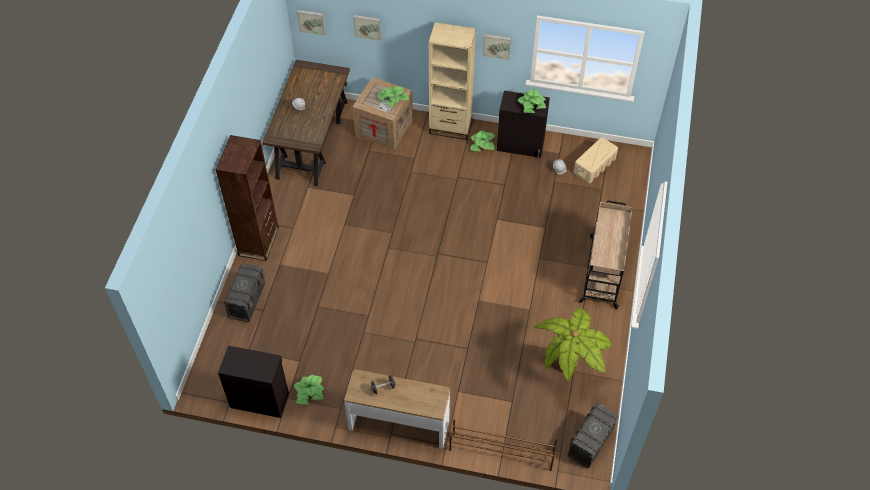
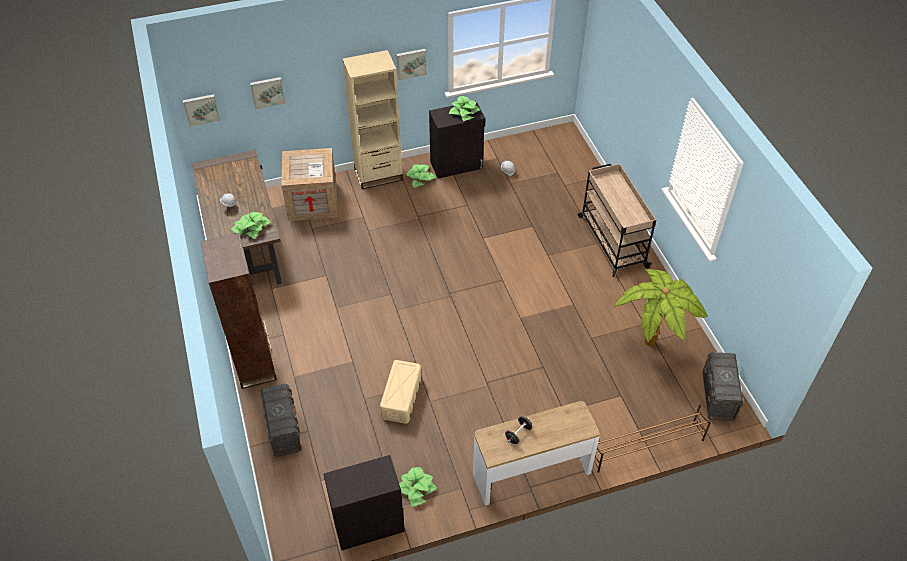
camera: 30 degrees left, 5 degrees down
potted plant [378,86,409,108] -> potted plant moved to [231,212,271,239]
beige storage box [574,137,618,183] -> beige storage box moved to [380,360,421,424]

